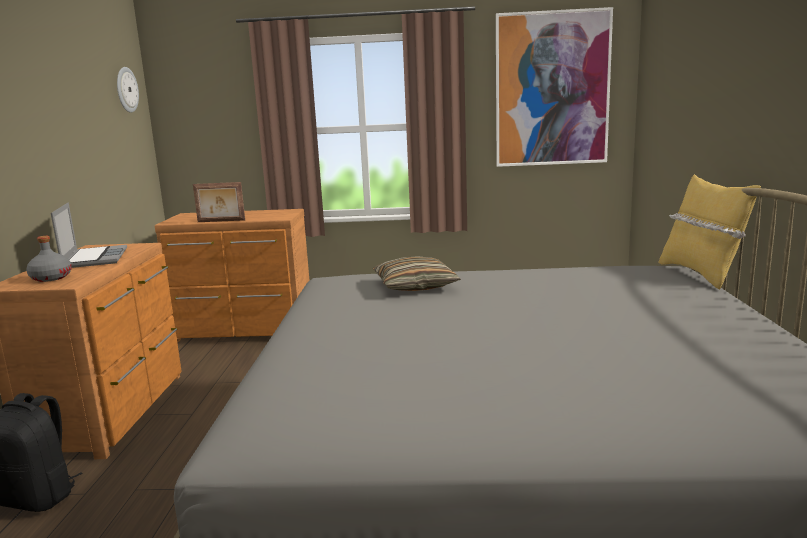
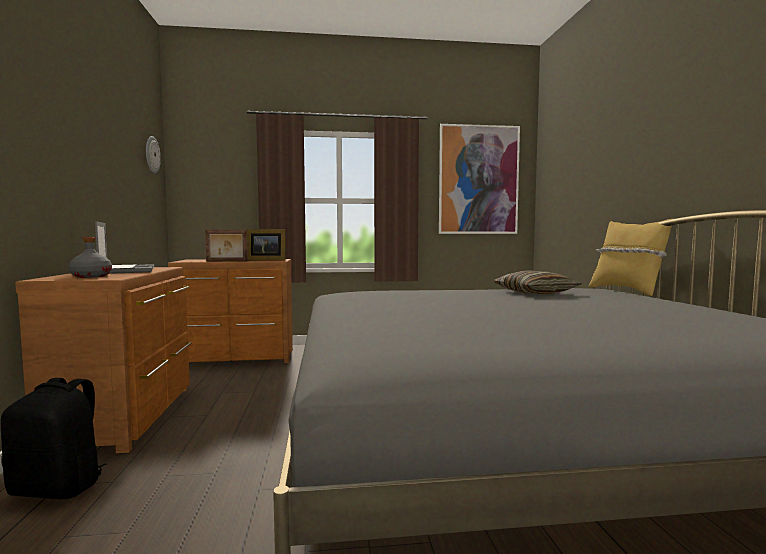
camera: 10 degrees left, 10 degrees down
pillow [373,256,461,291] -> pillow moved to [494,270,582,294]
none -> picture frame [247,229,286,261]

